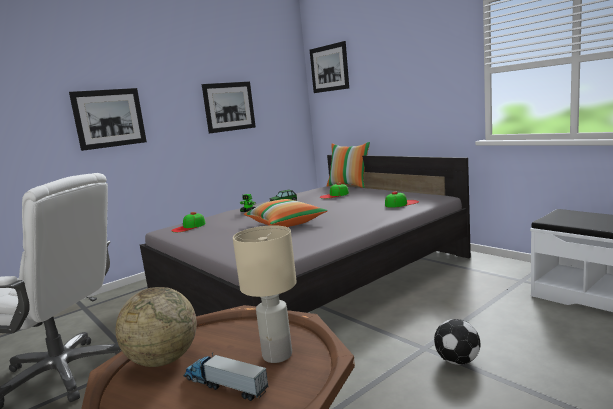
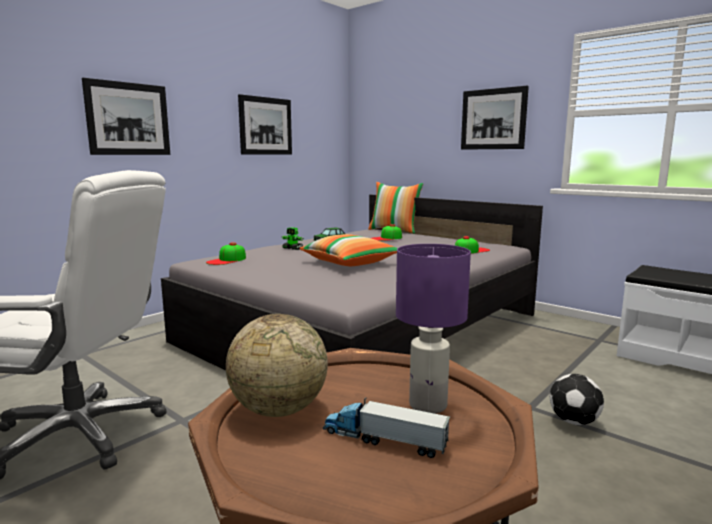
camera: 10 degrees left, 0 degrees up
beige table lamp [233,225,297,363] -> purple table lamp [396,244,471,414]
picture [310,41,349,93] -> picture moved to [461,86,529,150]

